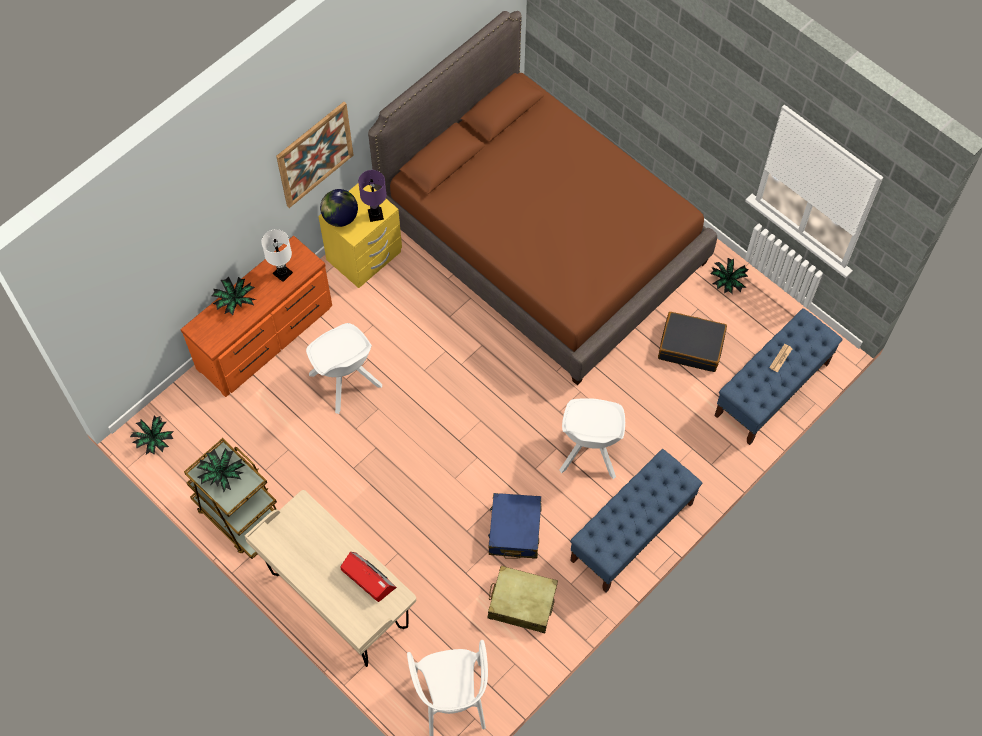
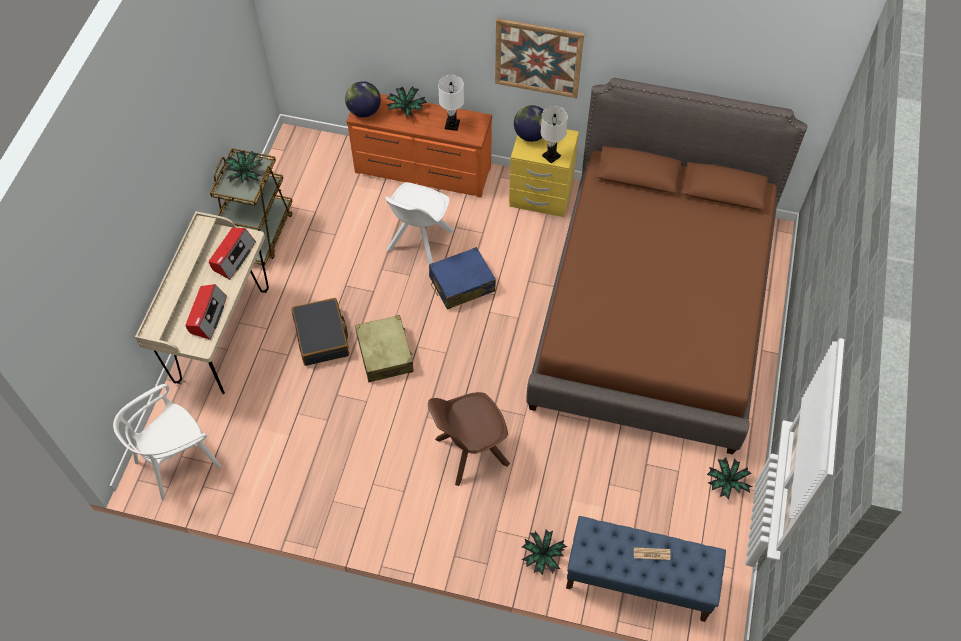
camera: 60 degrees right, 5 degrees down
potted plant [130,416,174,455] -> potted plant moved to [521,529,567,575]
purple table lamp [358,170,387,222] -> white table lamp [541,106,568,163]
blue suitcase [488,493,542,558] -> blue suitcase moved to [429,247,496,310]
beige suitcase [488,566,558,633] -> beige suitcase moved to [355,315,414,382]
white chair [559,398,625,479] -> brown chair [428,392,510,486]
blue bench [570,449,702,593] -> none
black suitcase [658,312,727,372] -> black suitcase moved to [292,298,349,366]
none -> radio [209,228,256,280]
none -> globe [345,81,381,117]

